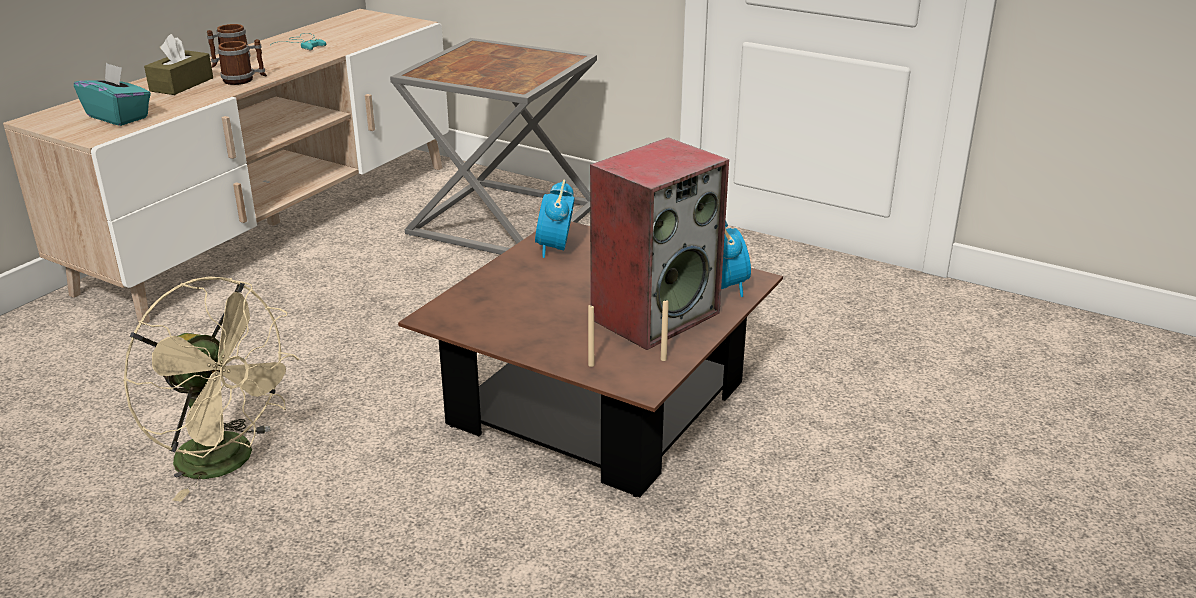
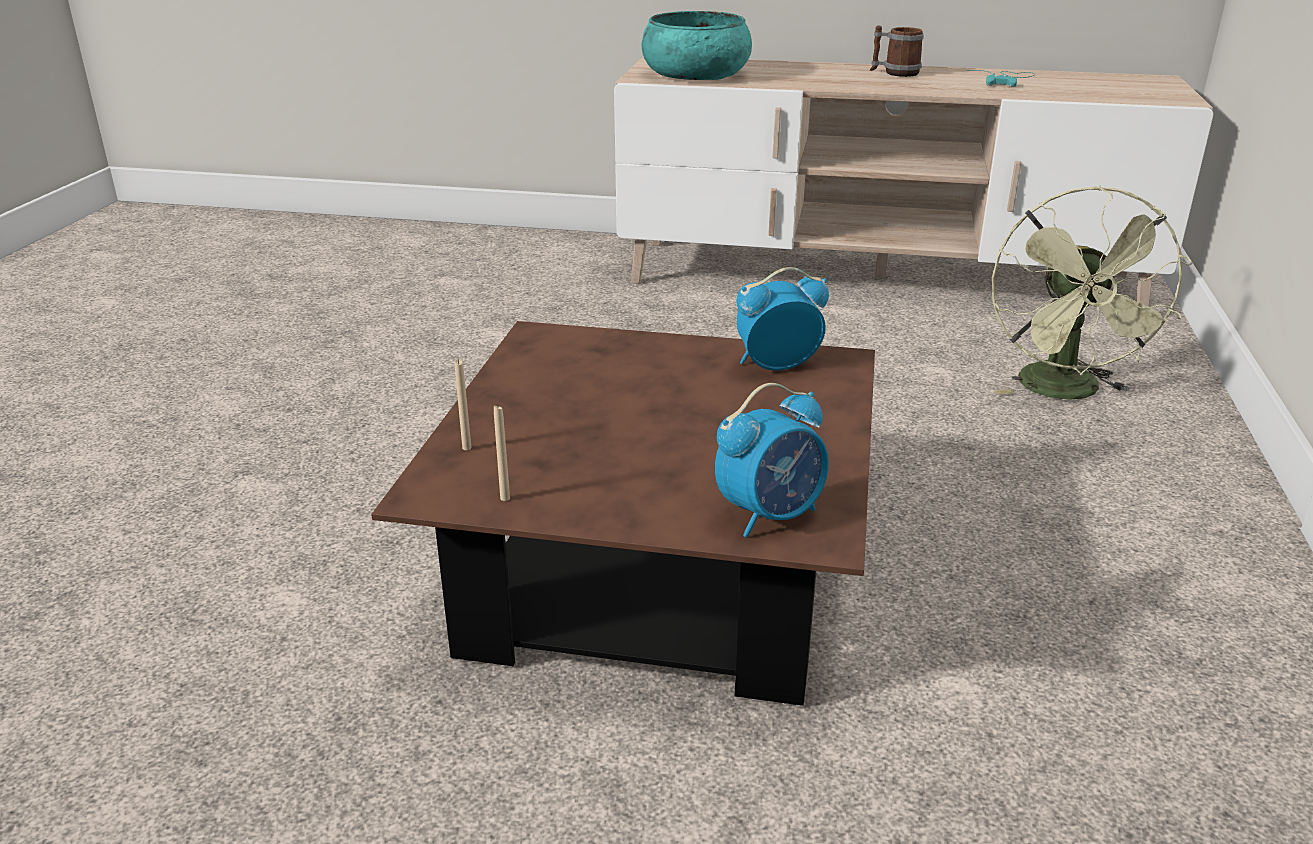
camera: 70 degrees right, 0 degrees up
turquoise tissue box [74,63,151,126] -> turquoise bowl [642,11,752,80]
beige fan [123,277,299,501] -> none
brown tissue box [144,34,213,95] -> none
mug [218,39,267,85] -> none
grey side table [390,38,597,255] -> green fan [992,186,1193,400]
speaker [590,137,729,350] -> none

